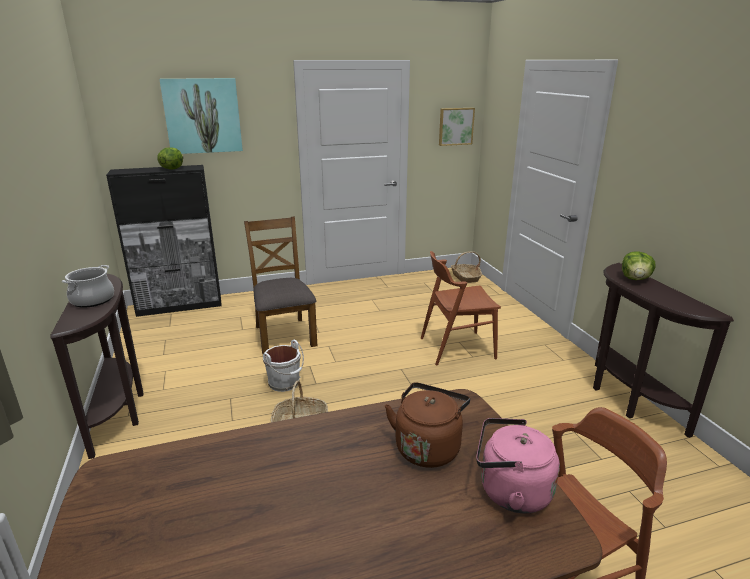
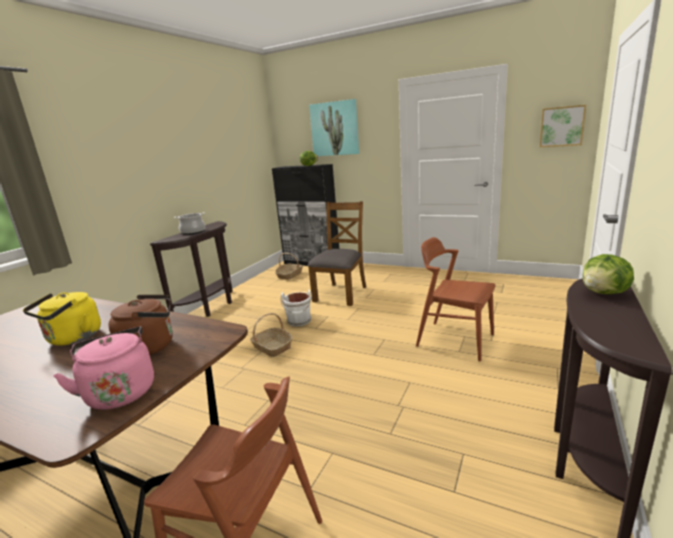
camera: 45 degrees right, 5 degrees down
basket [451,251,482,283] -> basket moved to [275,253,303,279]
none -> yellow kettle [23,292,101,346]

